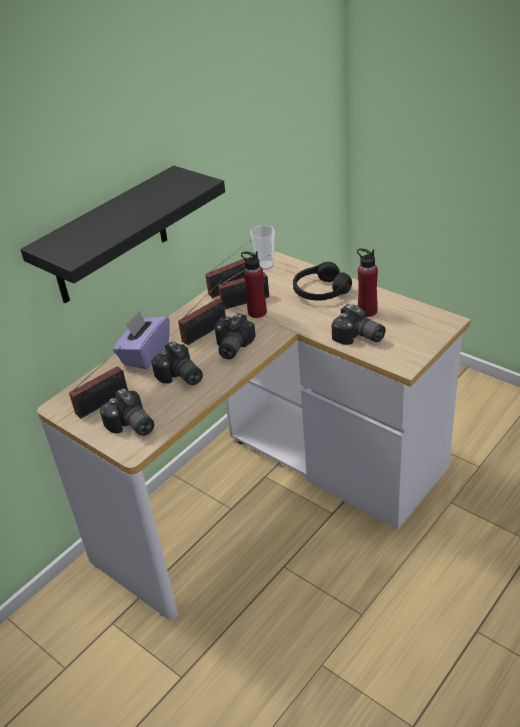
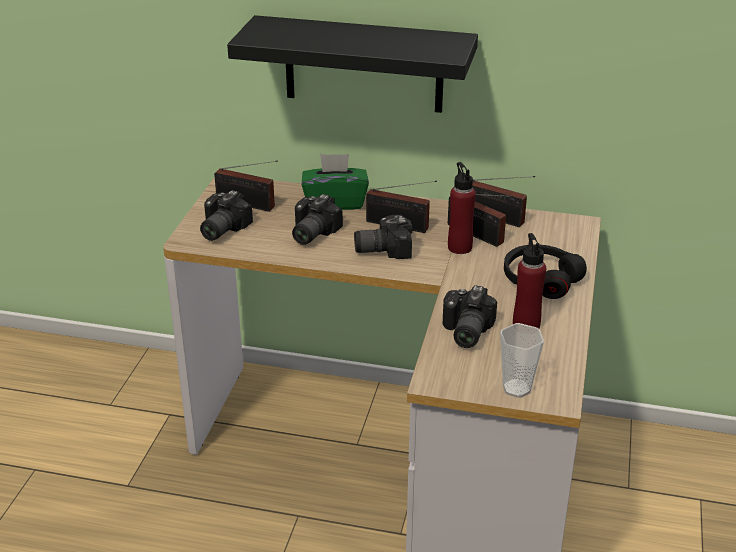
camera: 60 degrees right, 5 degrees down
purple tissue box [113,310,170,369] -> green tissue box [301,154,369,210]
cup [250,225,275,270] -> cup moved to [500,323,544,398]

